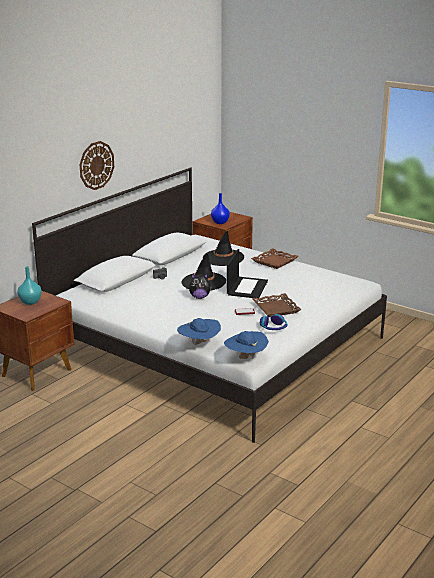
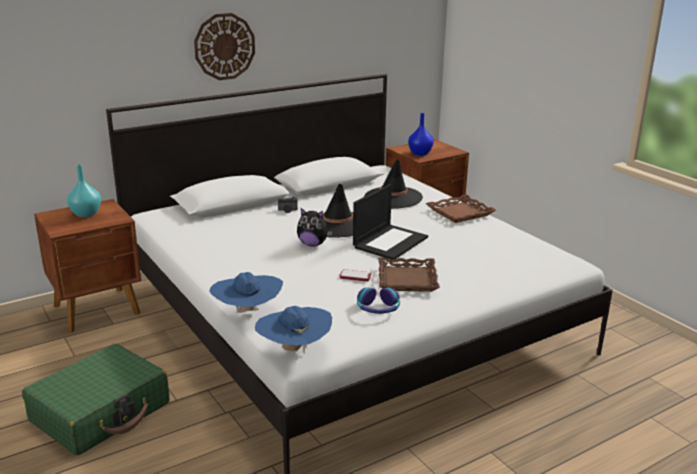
camera: 20 degrees right, 0 degrees up
none -> green suitcase [22,344,169,456]

